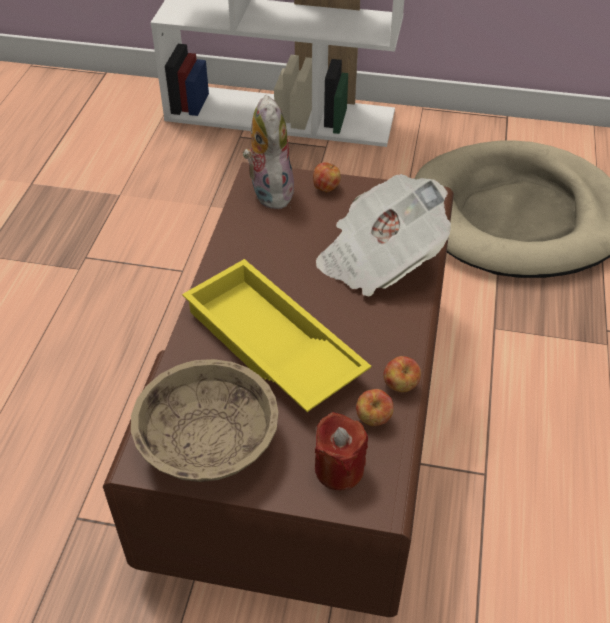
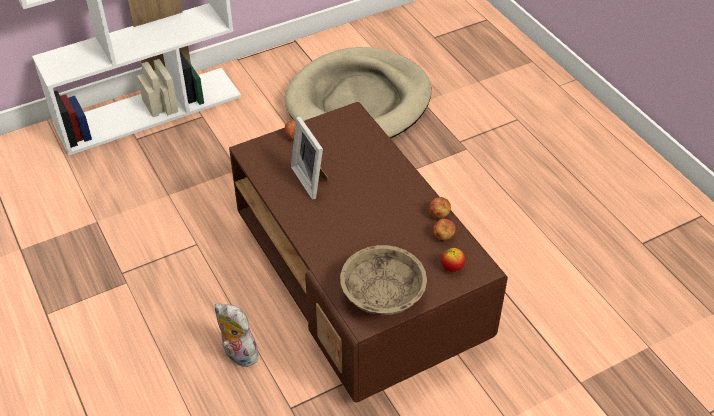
camera: 40 degrees left, 0 degrees up
yellow tray [182,259,371,412] -> none
plush toy [243,95,297,209] -> plush toy moved to [215,304,260,367]
red candle [315,412,368,490] -> apple [441,248,465,272]
newspaper [316,174,451,297] -> none
none -> picture frame [291,116,328,200]

